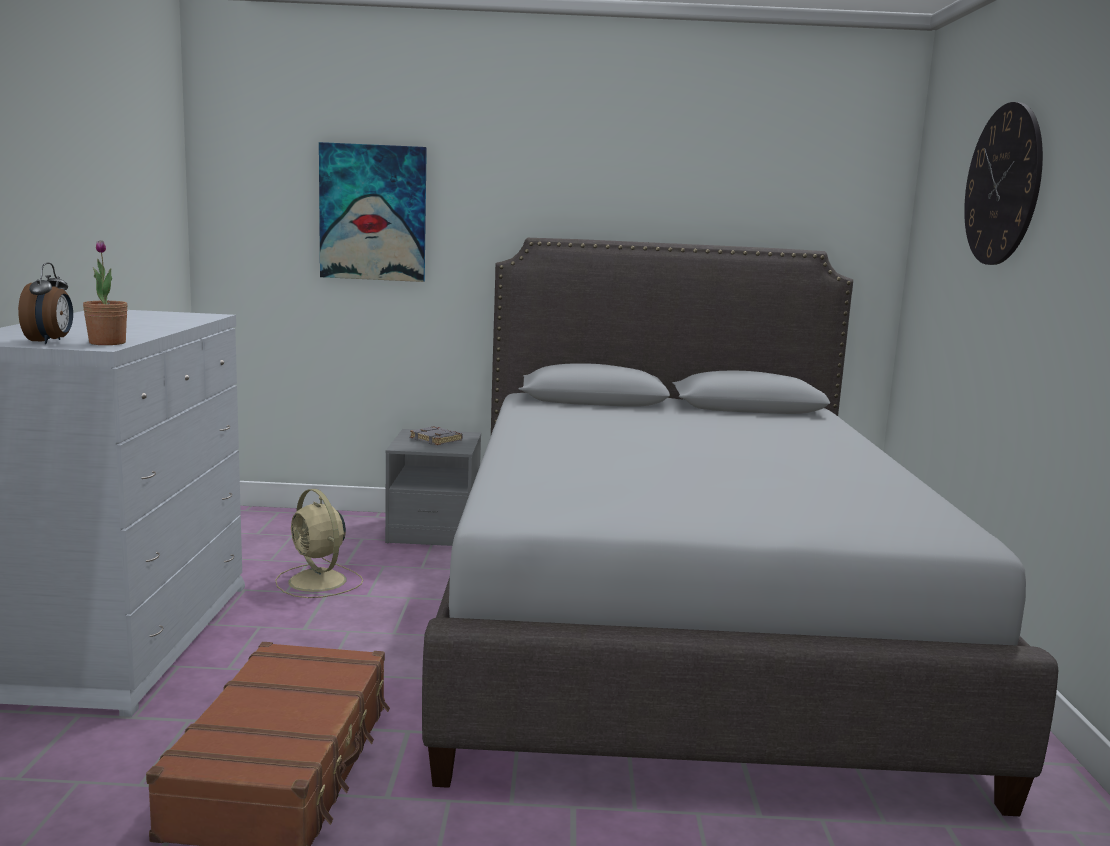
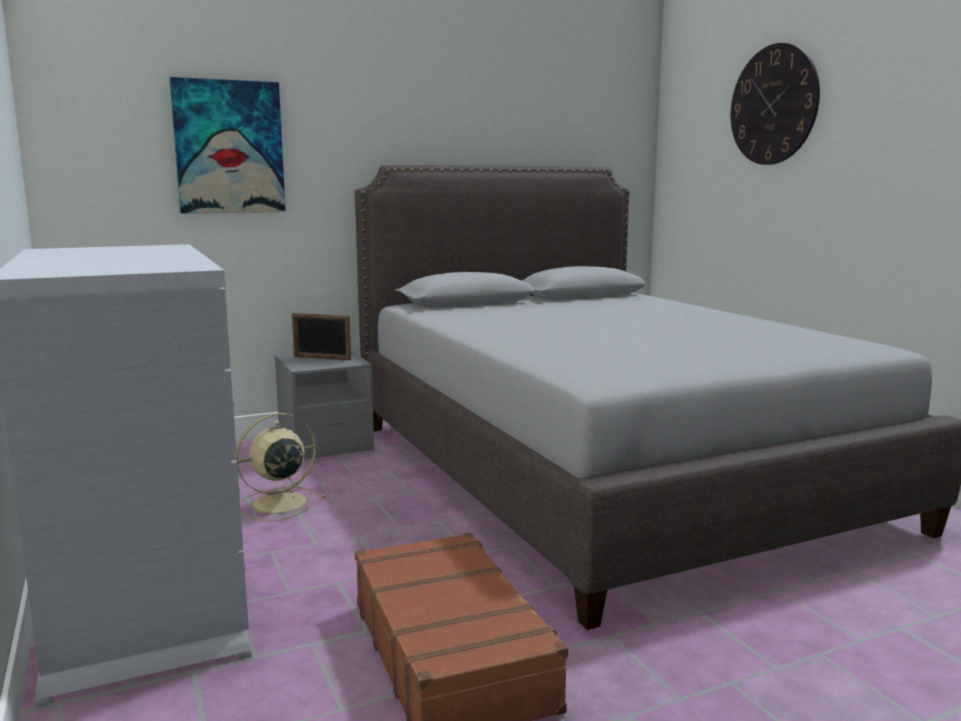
camera: 25 degrees left, 0 degrees up
alarm clock [18,263,73,344] -> none
potted plant [83,240,128,345] -> none
beige fan [275,489,363,598] -> beige fan turned 120 degrees clockwise [236,413,326,521]
grey book [410,426,463,445] -> picture frame [292,313,351,360]

